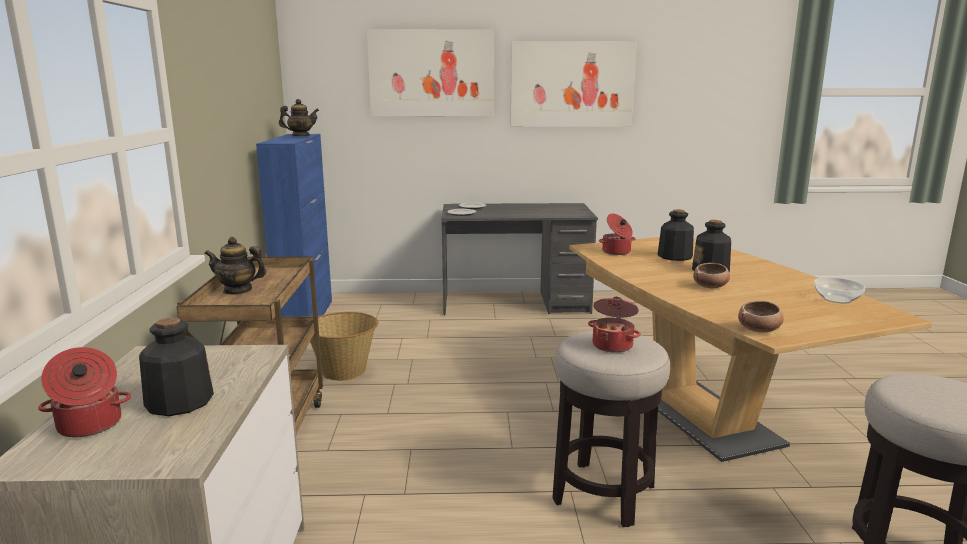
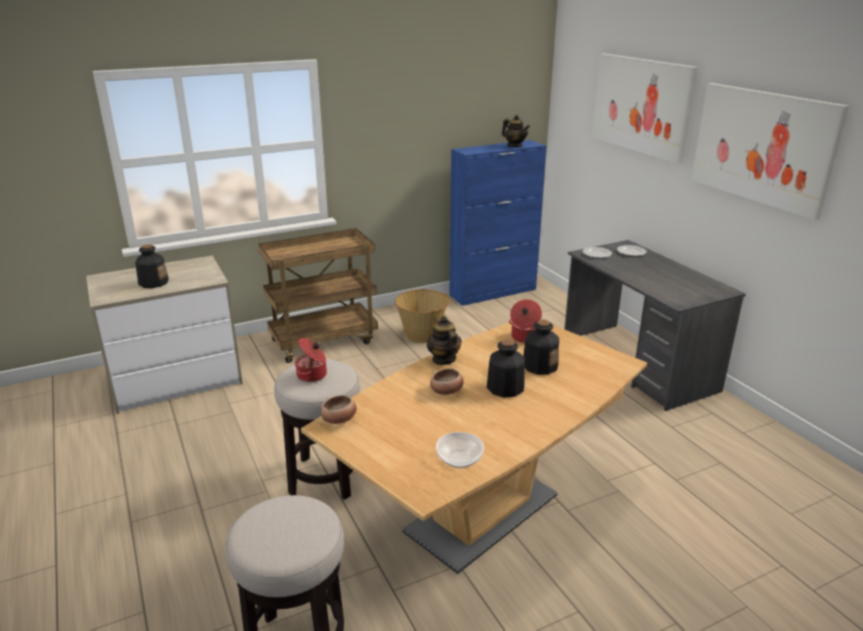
camera: 65 degrees right, 10 degrees up
cooking pot [38,347,131,437] -> none
teapot [204,237,266,295] -> teapot moved to [427,316,462,365]

